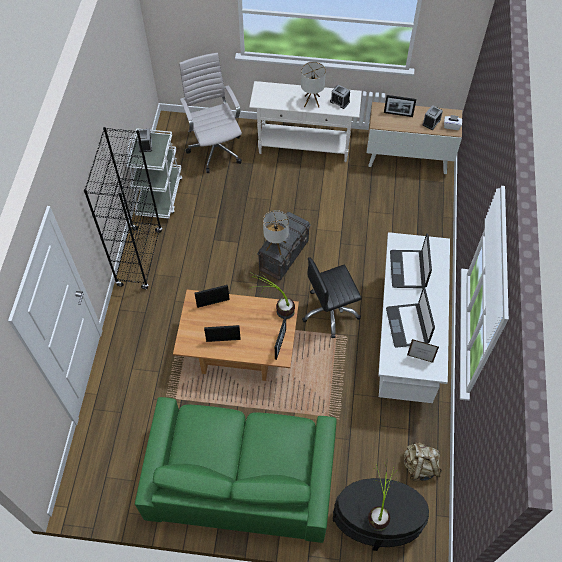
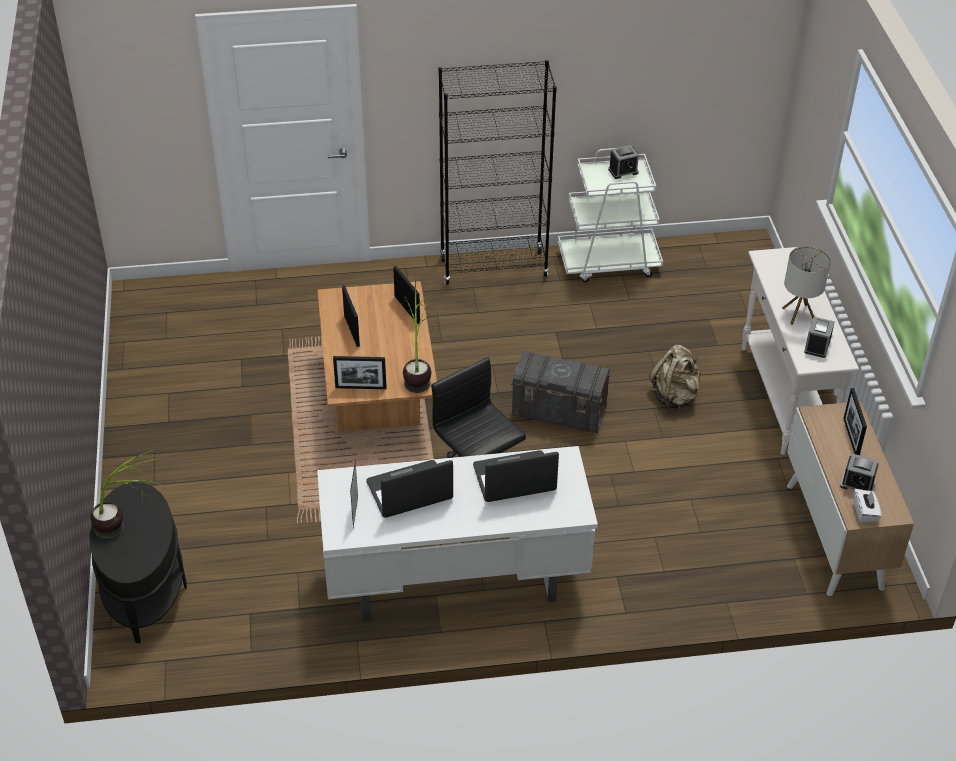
camera: 75 degrees right, 15 degrees down
green sofa [135,397,337,543] -> none
white office chair [179,53,242,173] -> none
table lamp [263,210,289,255] -> none
beige backpack [404,441,442,481] -> beige backpack moved to [649,345,701,411]

